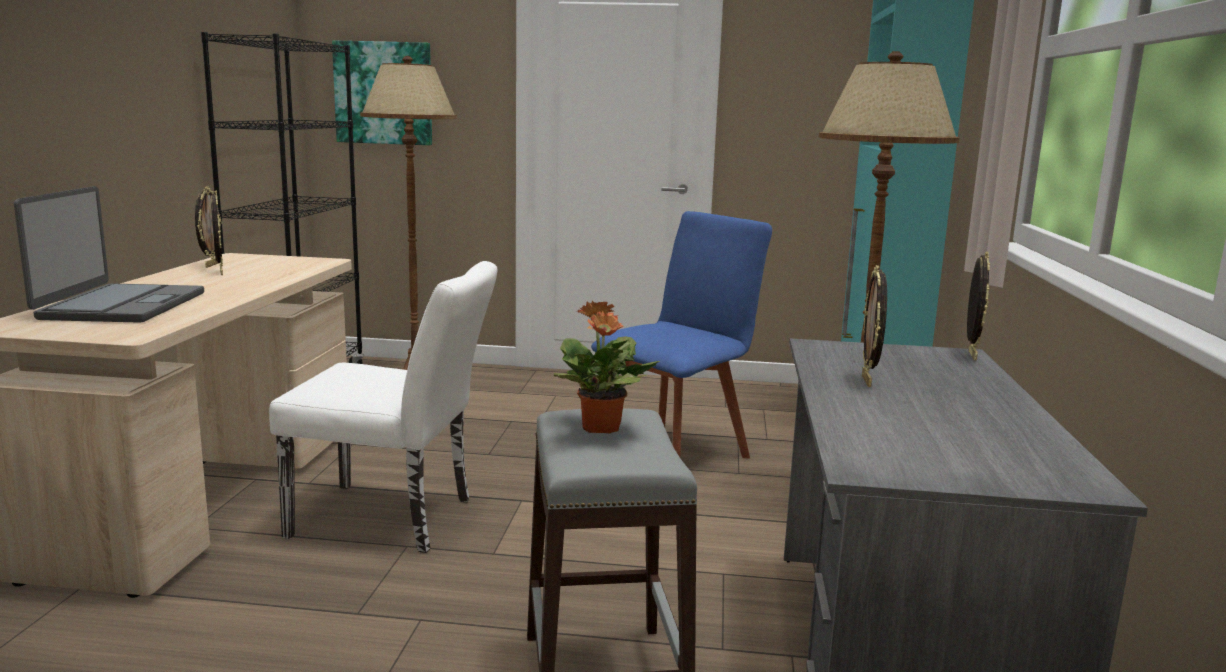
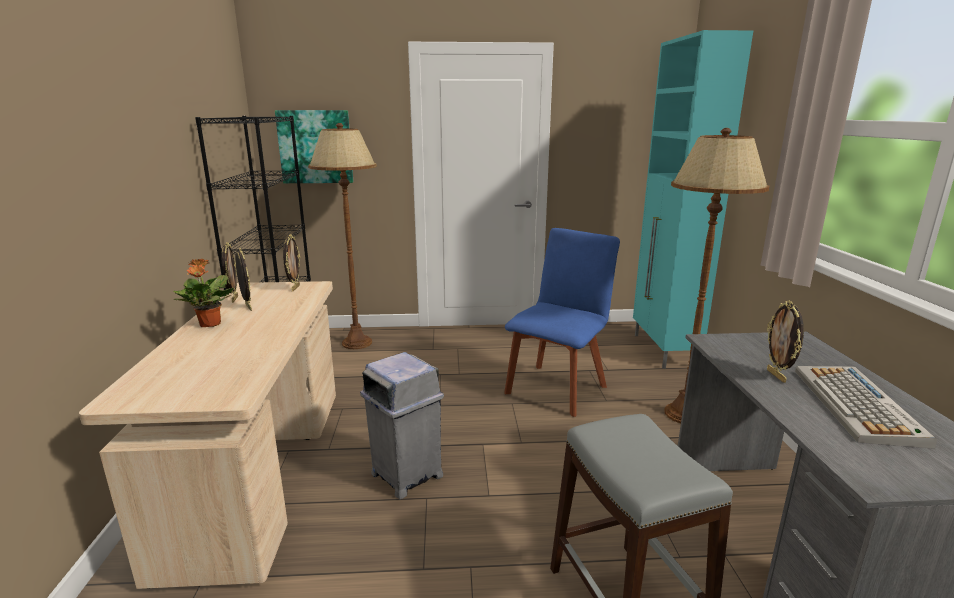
camera: 10 degrees left, 5 degrees up
laptop [14,186,204,323] -> none
white chair [269,261,497,553] -> grey trash can [360,352,444,499]
potted plant [554,301,660,433] -> potted plant moved to [173,259,234,327]
picture frame [967,252,990,360] -> picture frame moved to [283,234,300,292]
none -> keyboard [795,366,937,449]

